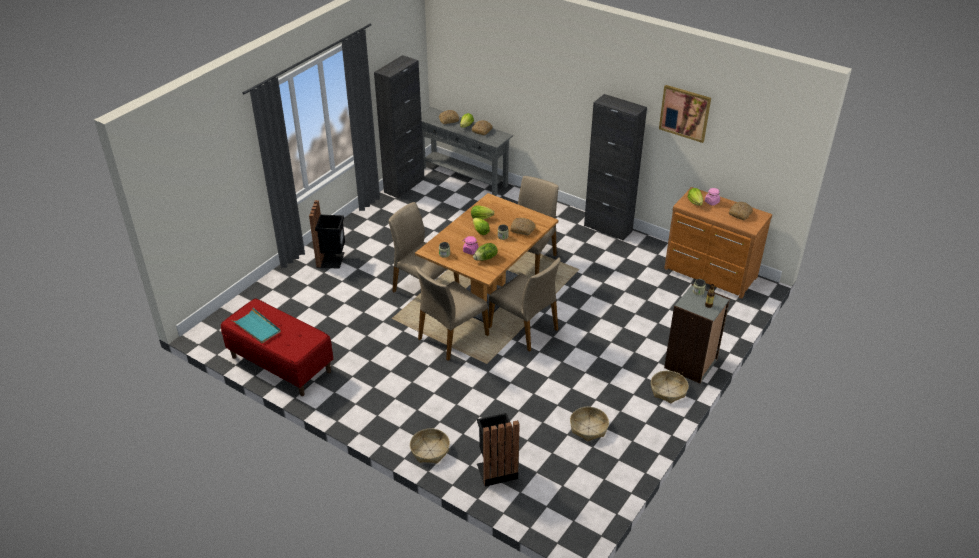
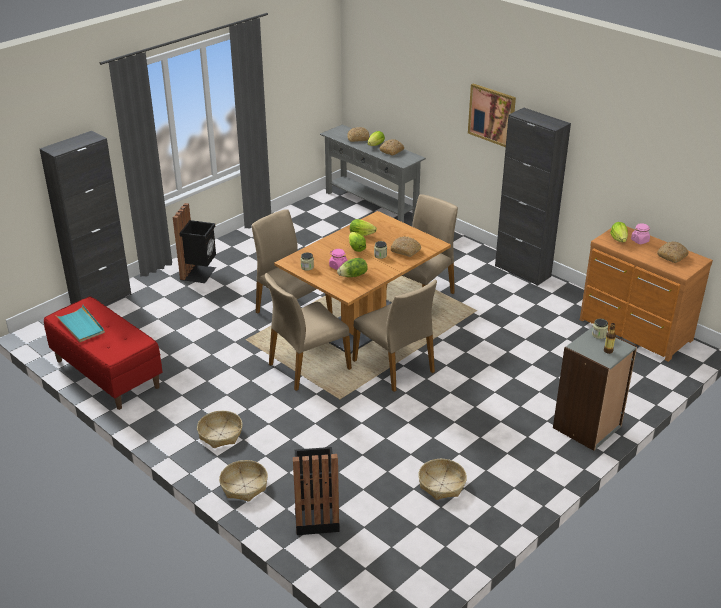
camera: 10 degrees right, 5 degrees down
black cabinet [374,55,425,198] -> black cabinet moved to [40,131,131,306]
basket [651,371,689,403] -> basket moved to [197,411,243,448]
picture [659,85,711,143] -> picture moved to [468,83,516,147]

